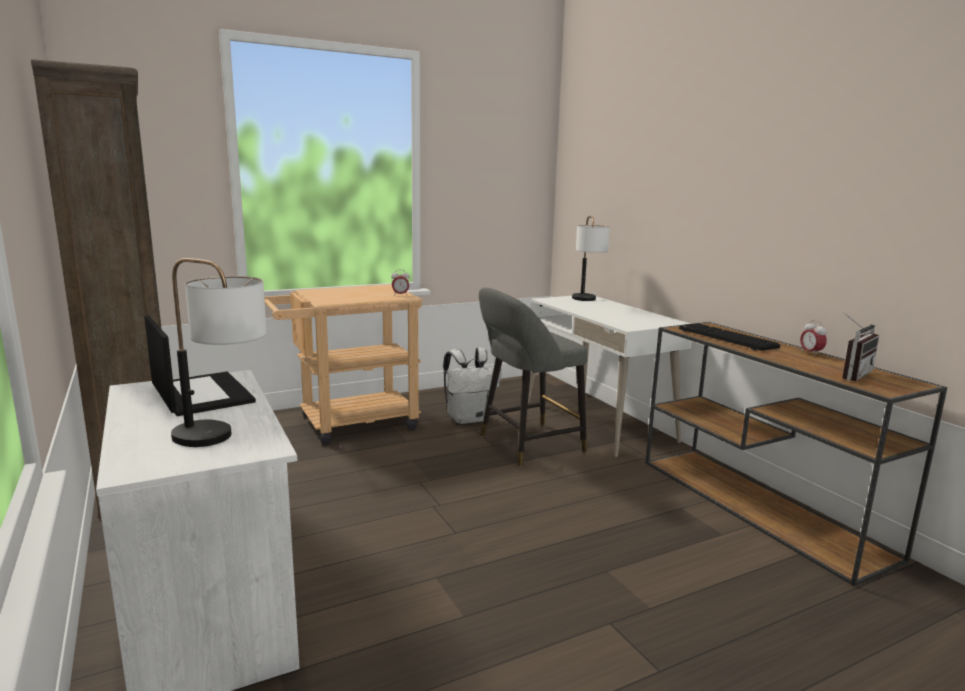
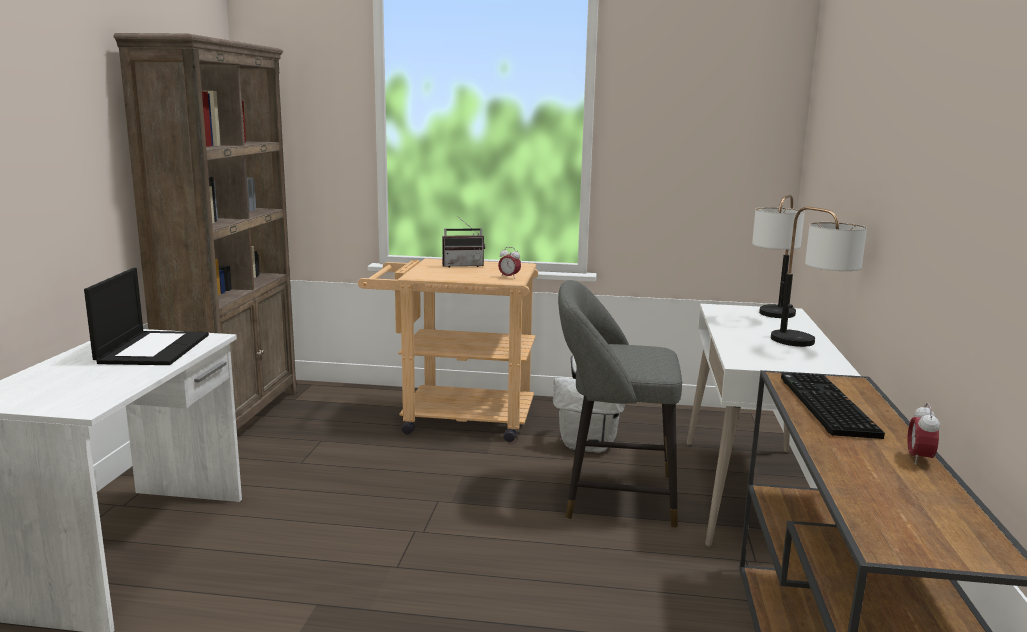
camera: 35 degrees right, 0 degrees up
table lamp [171,258,267,447] -> table lamp moved to [771,207,867,347]
radio [842,312,879,381] -> radio moved to [442,216,485,267]

